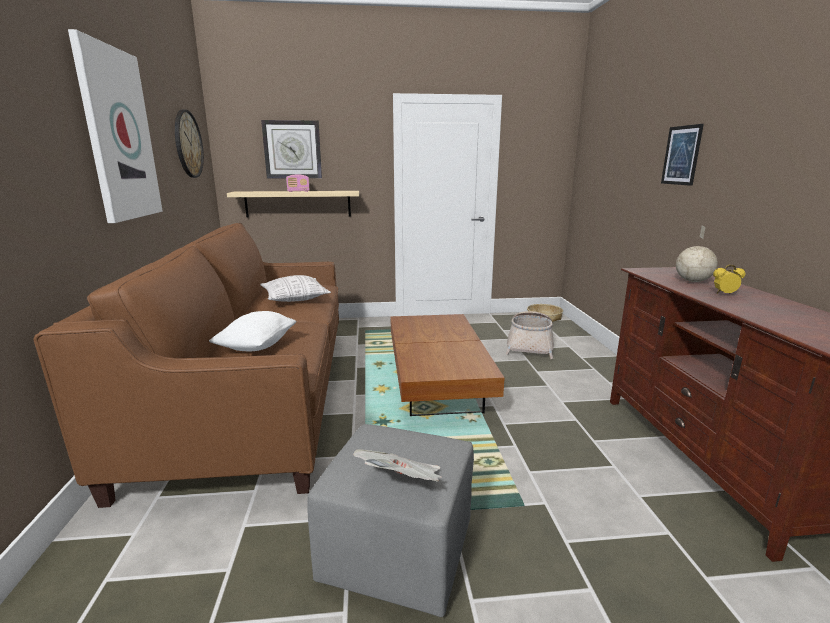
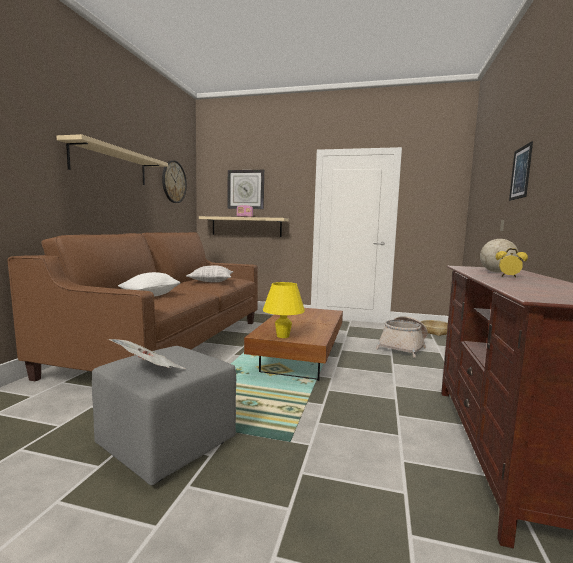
camera: 20 degrees right, 10 degrees down
picture [68,29,163,223] -> beige shelf [56,134,168,185]
none -> yellow table lamp [263,282,305,338]

